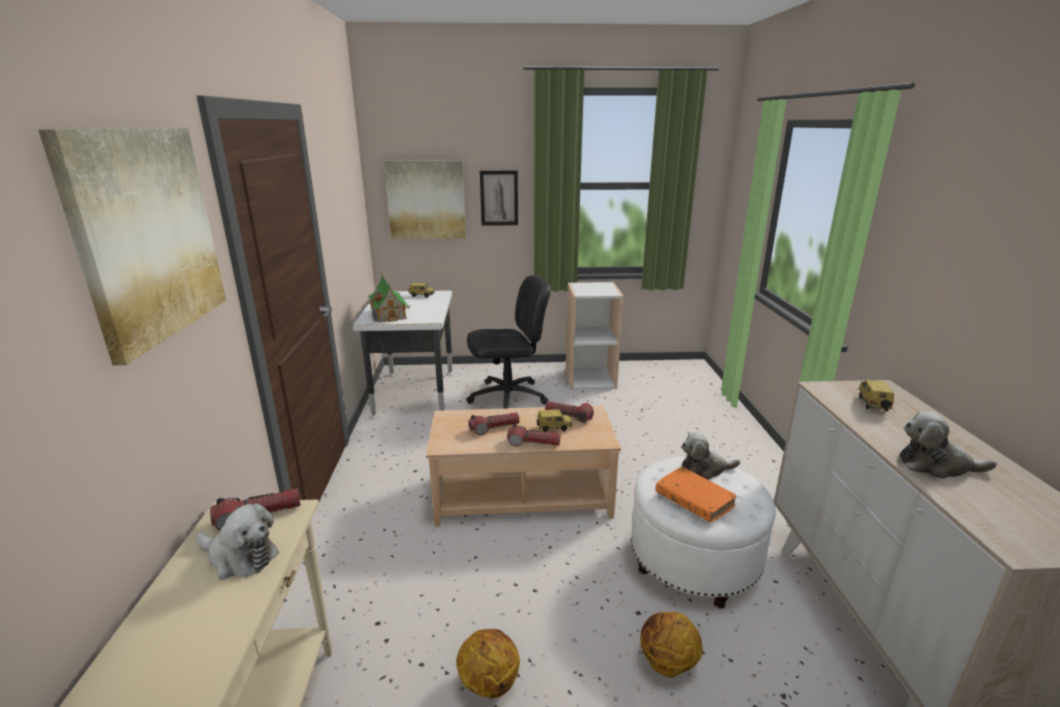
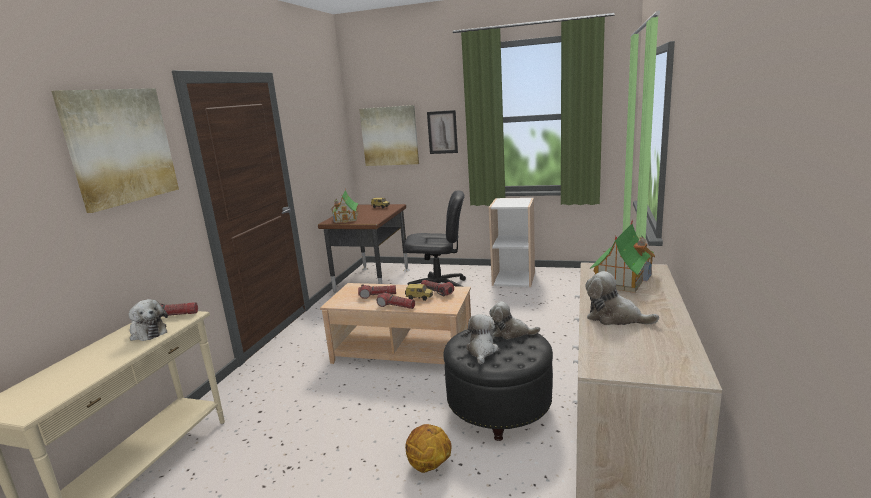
camera: 20 degrees right, 5 degrees down
white desk [352,290,455,420] -> brown desk [318,204,410,296]
basketball [456,629,520,698] -> none
white ottoman [631,457,776,609] -> black ottoman [444,329,553,441]
orange book [656,467,737,522] -> plush toy [463,314,498,365]
toy car [858,380,894,411] -> toy house [590,221,655,293]

